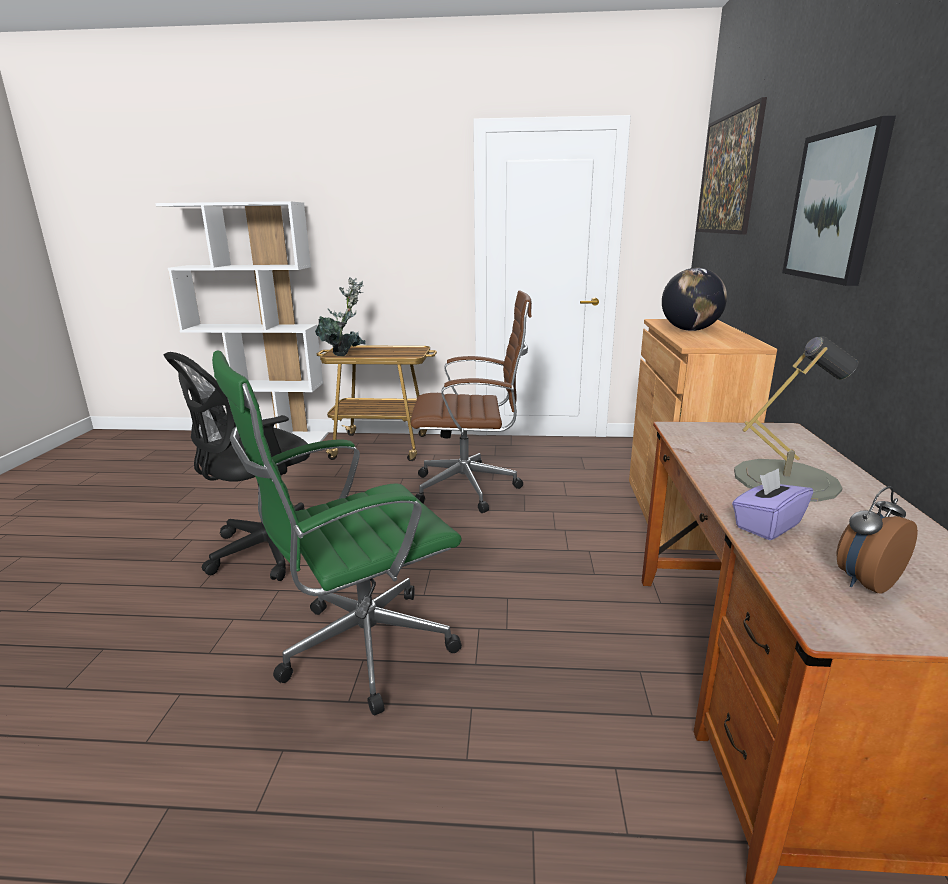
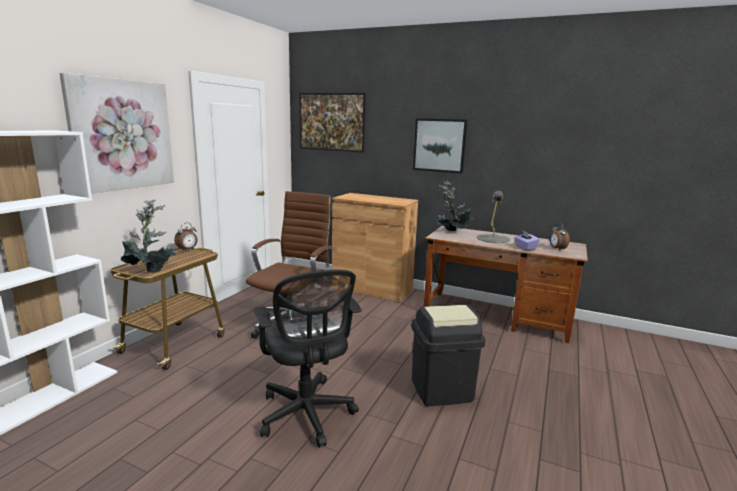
camera: 70 degrees left, 5 degrees down
green office chair [212,351,462,715] -> black trash can [411,304,486,406]
globe [662,268,727,331] -> none
none -> picture [59,73,174,194]
none -> alarm clock [174,223,198,250]
none -> potted plant [434,181,473,231]

